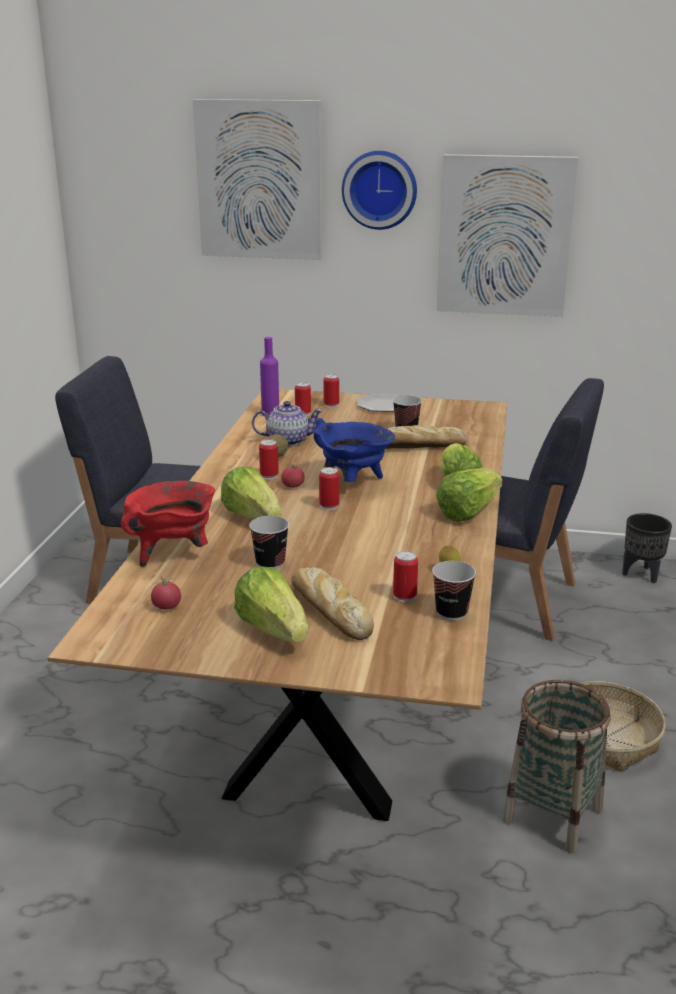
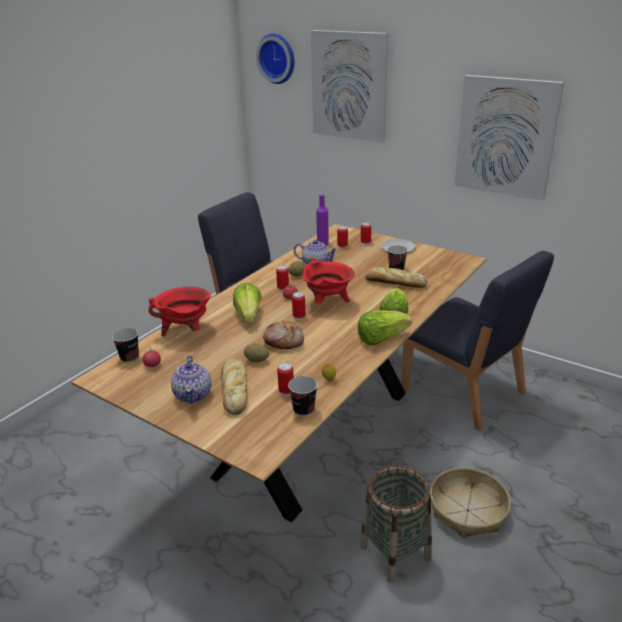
camera: 25 degrees right, 5 degrees up
lettuce [234,567,308,643] -> teapot [171,356,211,404]
cup [249,516,289,569] -> cup moved to [112,328,139,363]
blue cooking pot [314,418,395,482] -> red cooking pot [303,257,355,303]
wall clock [342,151,417,230] -> wall clock moved to [256,34,295,84]
black planter [622,513,672,583] -> none
none -> potato [244,343,269,362]
none -> bread [263,321,304,349]

